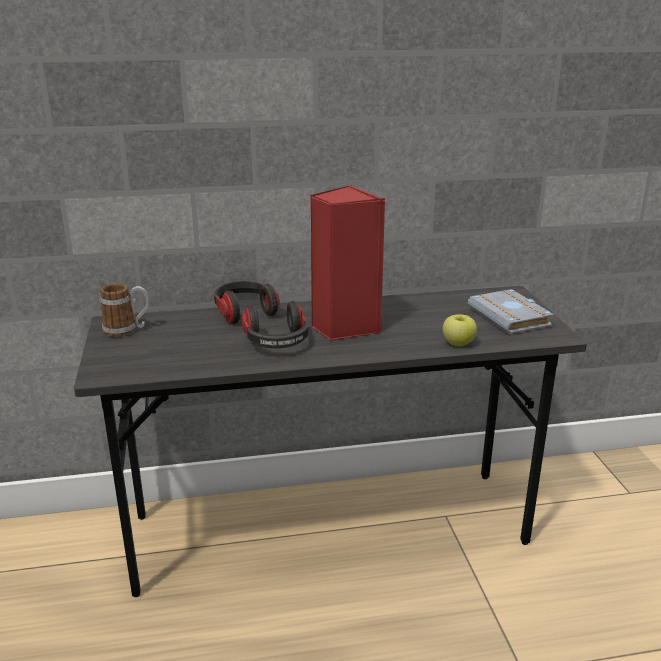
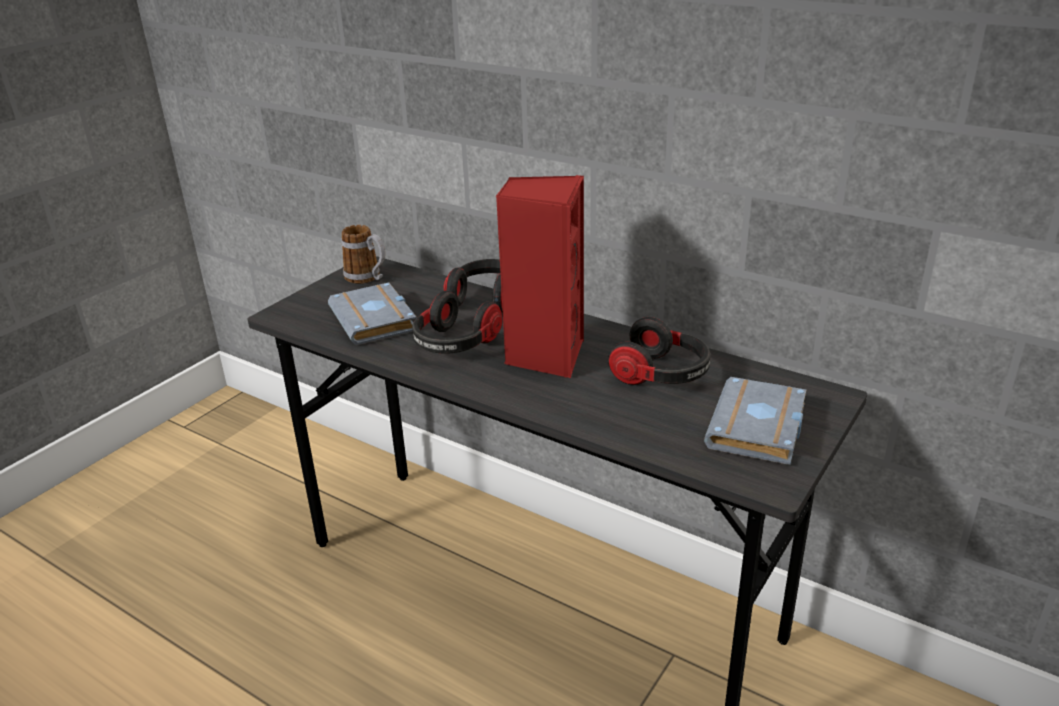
camera: 45 degrees right, 5 degrees up
apple [443,314,477,346] -> none
none -> grey book [328,282,416,345]
none -> headphones [608,317,711,385]

